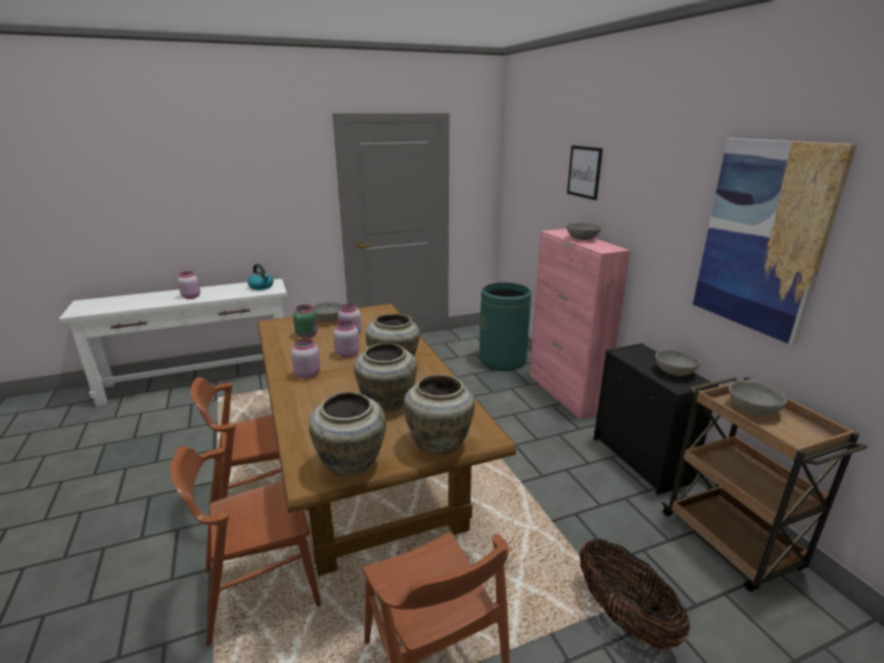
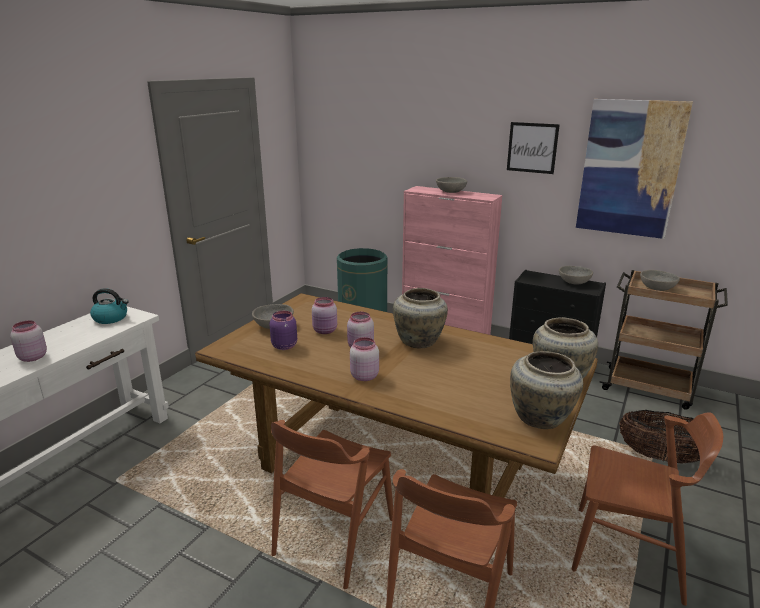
camera: 40 degrees left, 0 degrees up
green jar [293,305,318,338] -> purple jar [270,311,297,350]
beige vase [354,343,417,412] -> none
picture [567,145,603,200] -> picture moved to [507,122,560,174]

